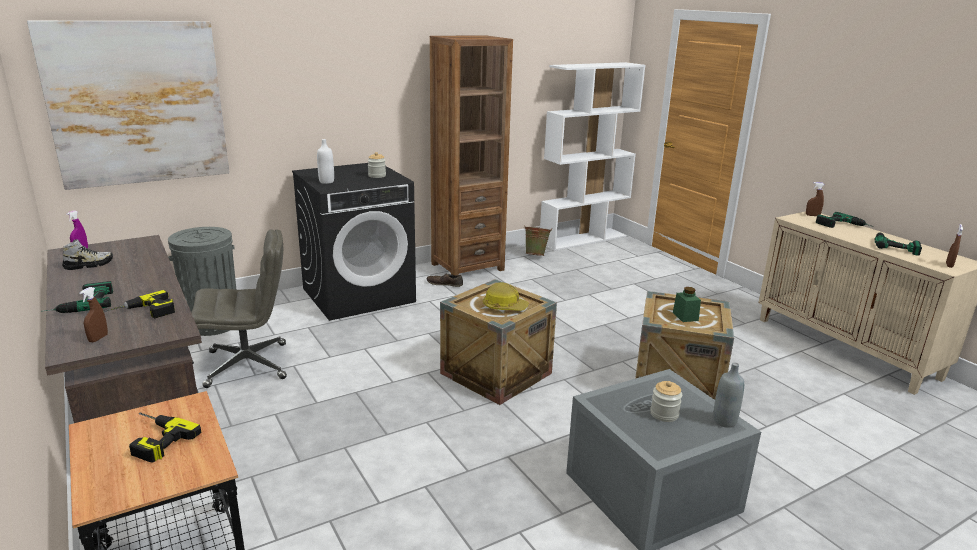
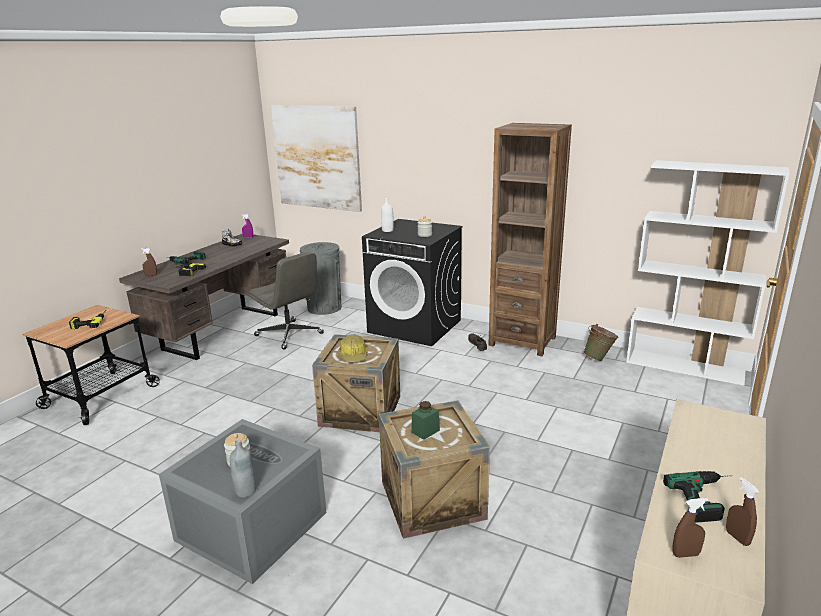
camera: 60 degrees right, 0 degrees up
brown spray bottle [806,182,825,216] -> brown spray bottle moved to [726,477,759,546]
power drill [816,212,873,228] -> none

